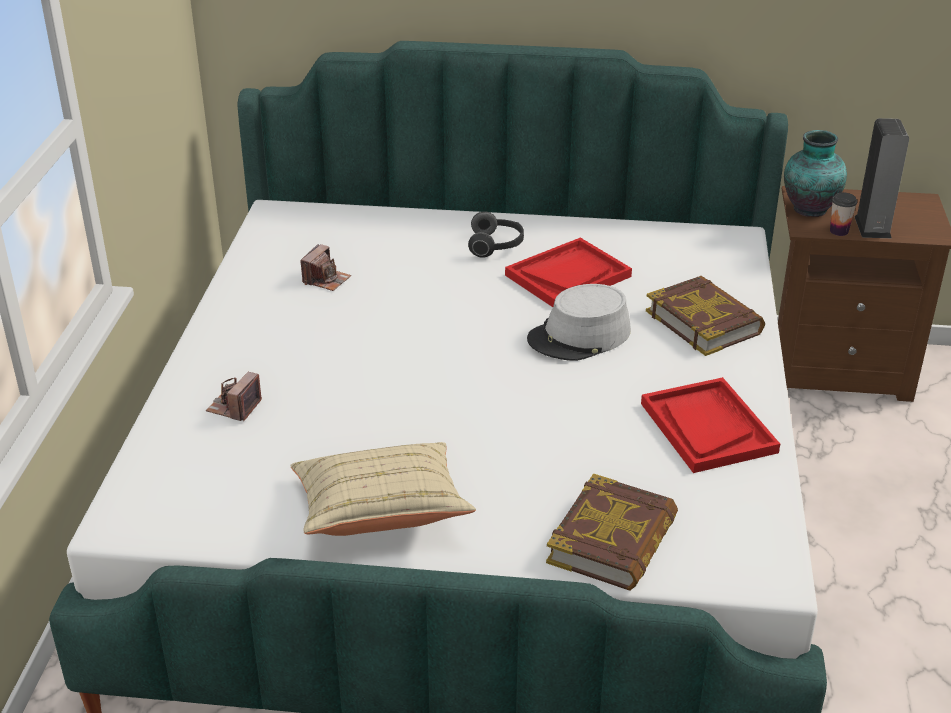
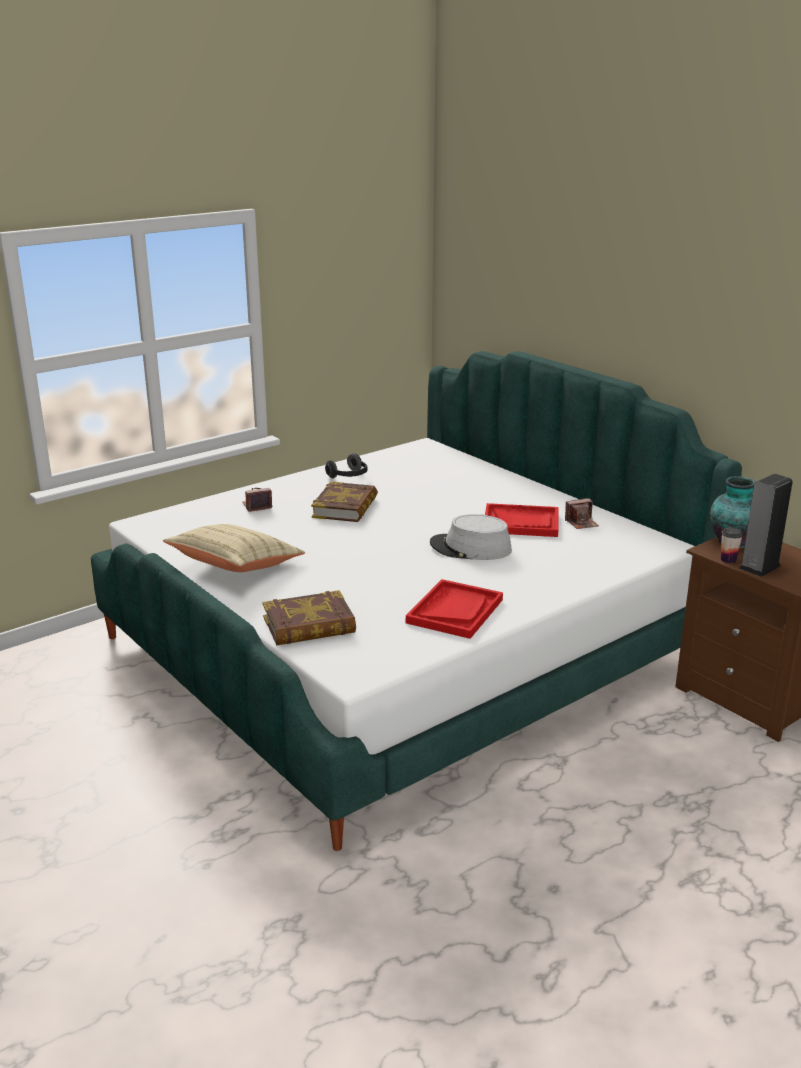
camera: 45 degrees right, 10 degrees down
camera [300,244,351,291] -> camera moved to [565,498,599,529]
headphones [468,211,524,258] -> headphones moved to [325,453,368,478]
book [646,276,765,356] -> book moved to [311,481,378,522]

